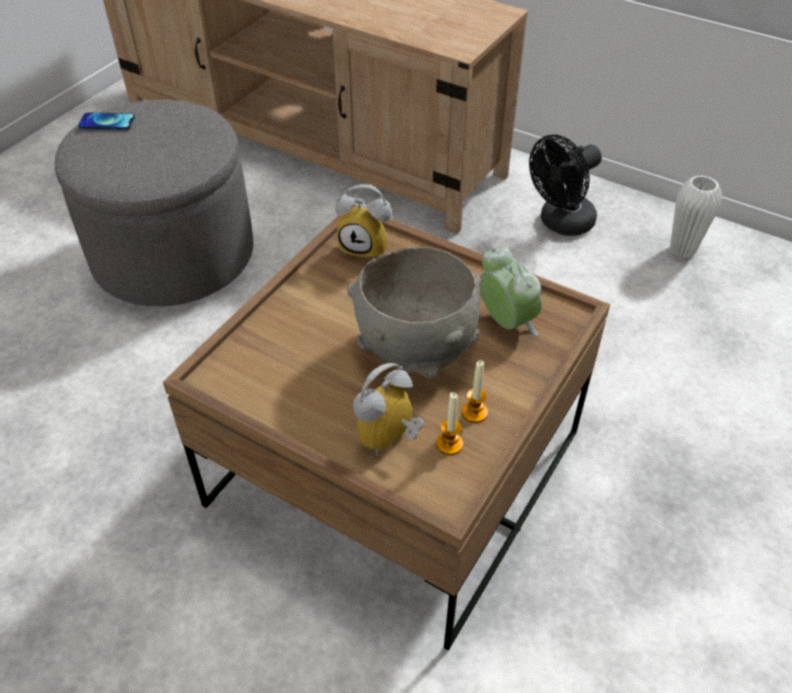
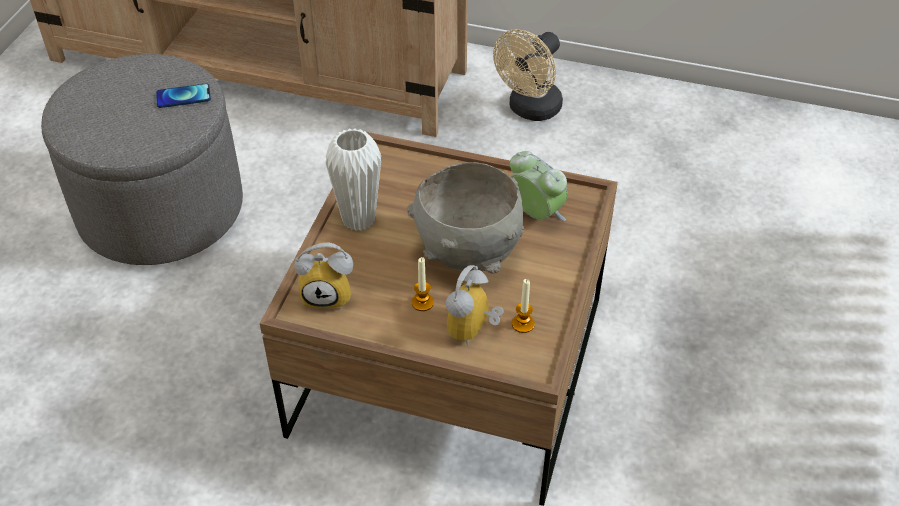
camera: 15 degrees left, 0 degrees up
phone [78,112,135,130] -> phone moved to [156,83,211,108]
alarm clock [335,184,392,259] -> alarm clock moved to [294,243,353,309]
candle [462,360,488,423] -> candle moved to [412,257,434,311]
black fan [529,135,602,236] -> beige fan [493,29,563,121]
white vase [670,175,722,258] -> white vase moved to [325,128,381,231]

